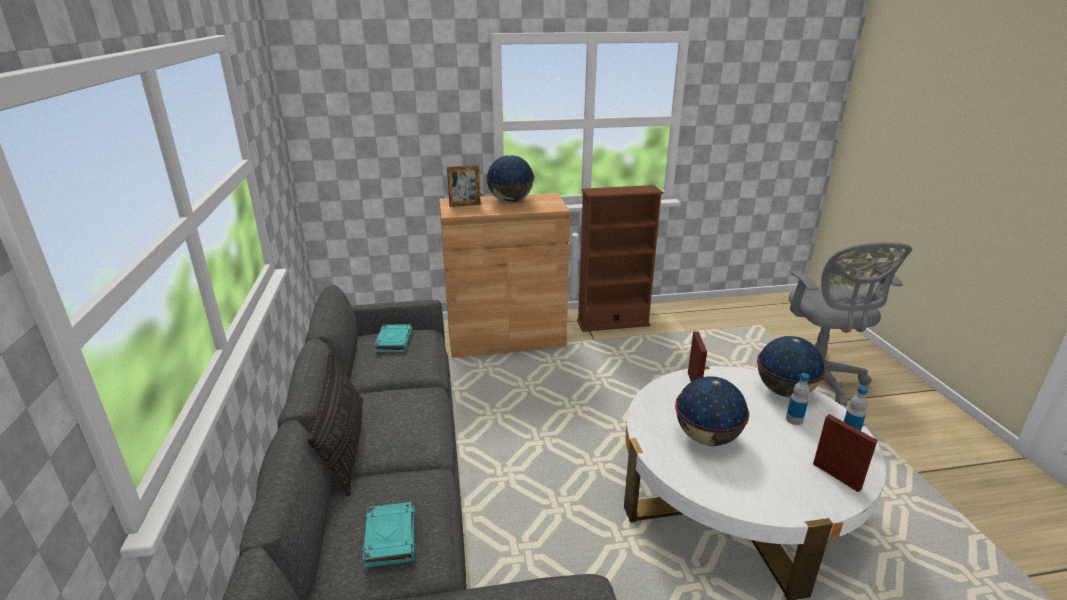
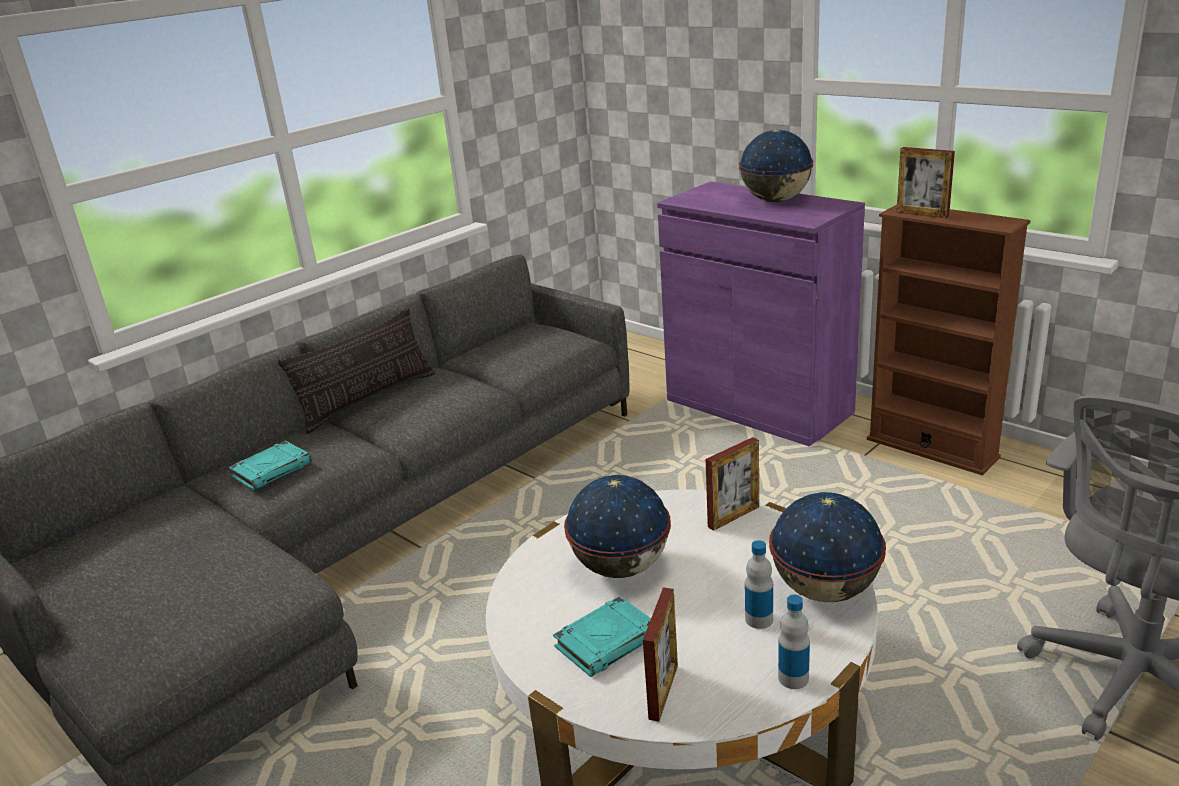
camera: 55 degrees right, 0 degrees up
turquoise book [374,325,412,352] -> turquoise book moved to [553,596,651,677]
brown cabinet [439,193,570,358] -> purple cabinet [657,181,865,447]
picture frame [447,165,481,207] -> picture frame moved to [897,147,955,218]

